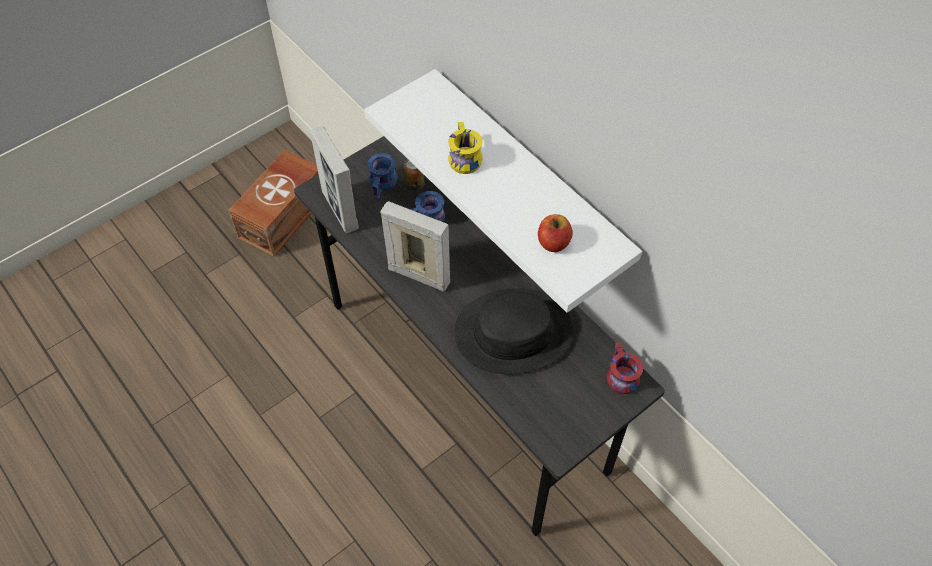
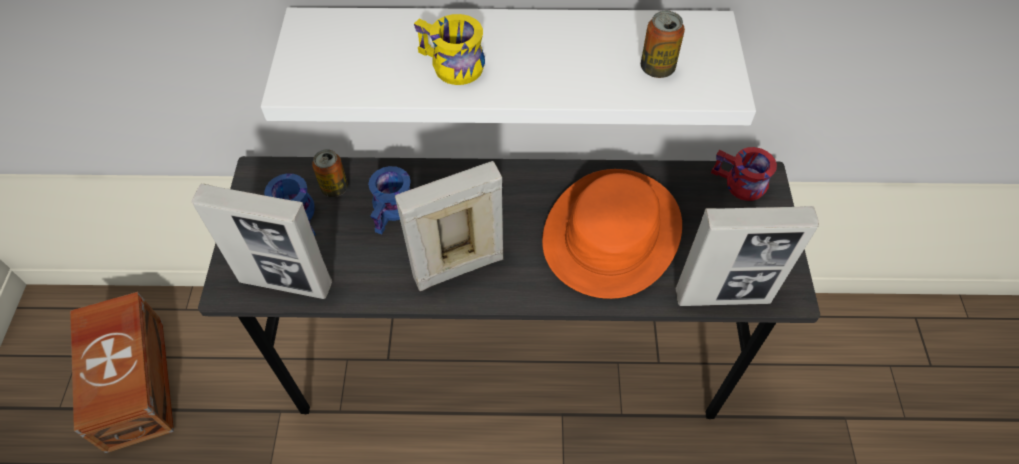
camera: 50 degrees left, 0 degrees up
black hat [454,289,573,374] -> orange hat [542,169,682,299]
apple [538,214,573,252] -> can [641,11,685,78]
none -> picture frame [675,206,819,306]

